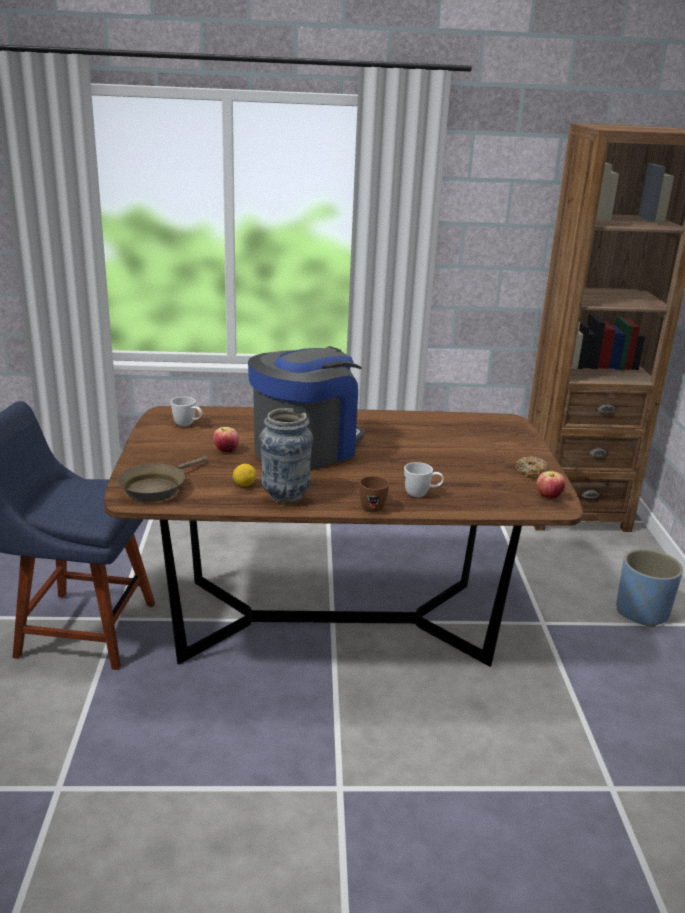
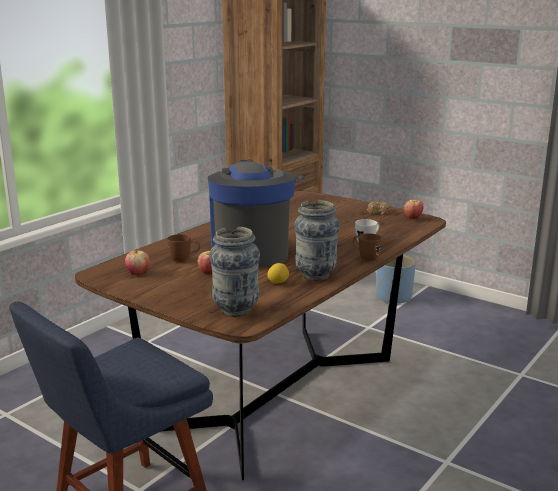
camera: 50 degrees left, 5 degrees down
brown frying pan [117,456,208,502] -> vase [209,227,260,317]
white mug [171,397,202,426] -> apple [125,248,150,275]
none -> brown mug [167,234,200,262]

